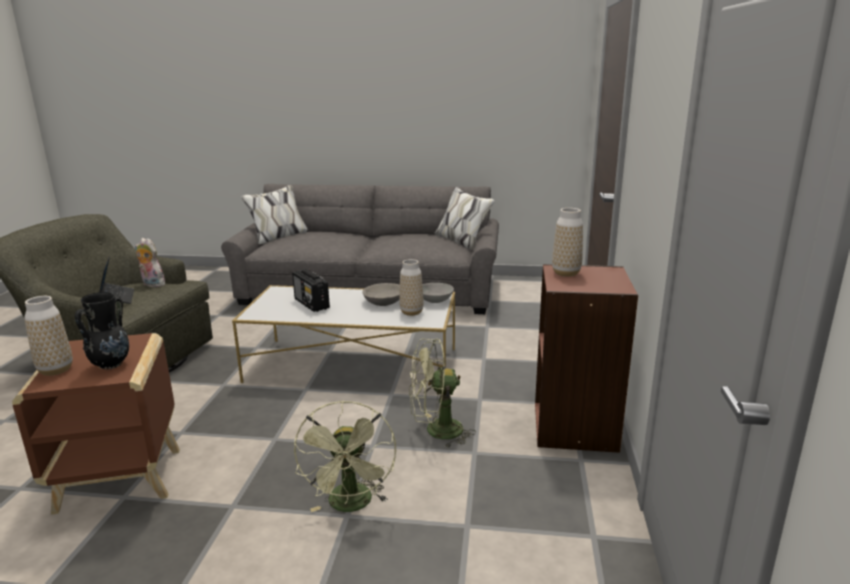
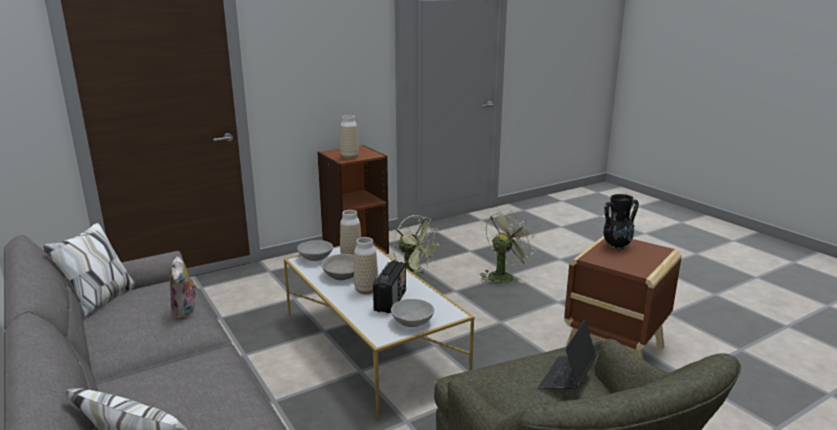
camera: 130 degrees left, 0 degrees up
vase [25,296,73,376] -> vase moved to [354,237,378,295]
plush toy [135,238,167,287] -> plush toy moved to [170,256,197,319]
none -> grey bowl [391,299,434,327]

